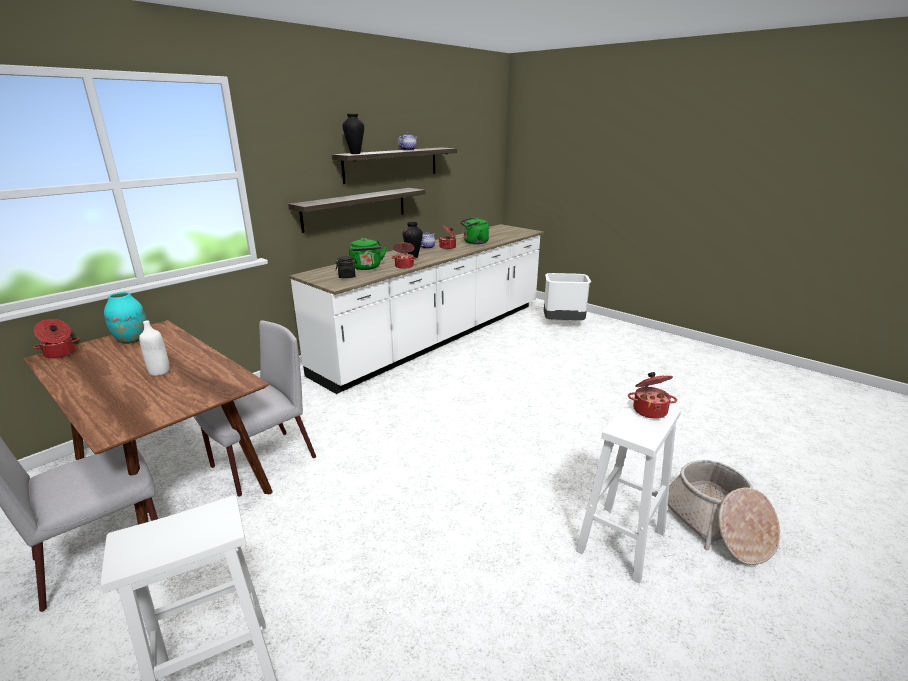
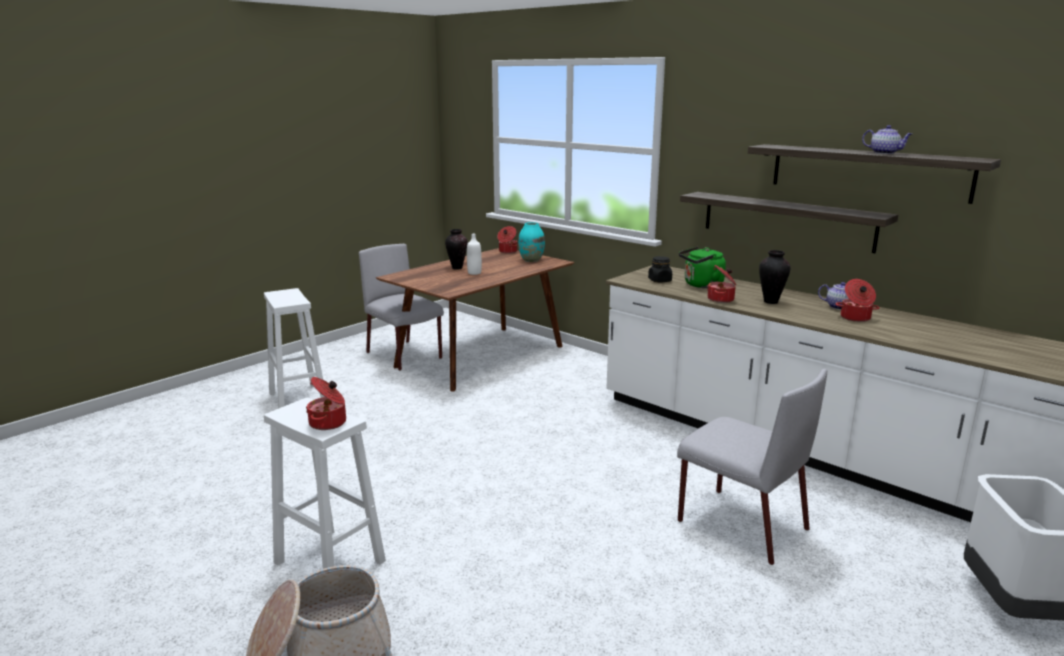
camera: 90 degrees right, 5 degrees down
grey chair [193,320,316,497] -> grey chair moved to [677,369,827,565]
vase [343,114,364,154] -> vase moved to [445,229,468,270]
green kettle [460,217,489,244] -> none

